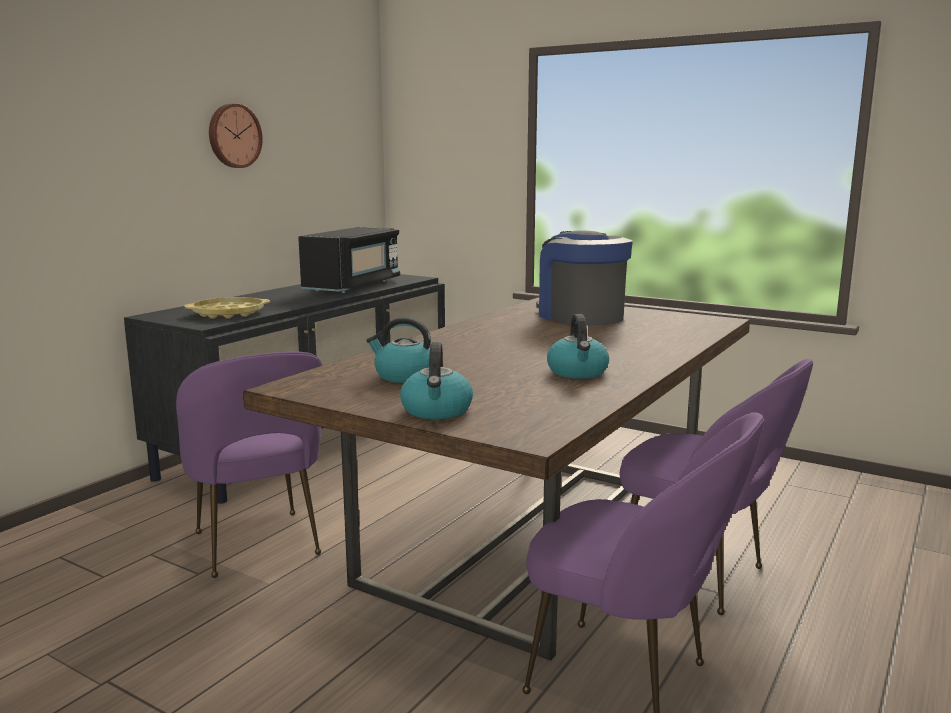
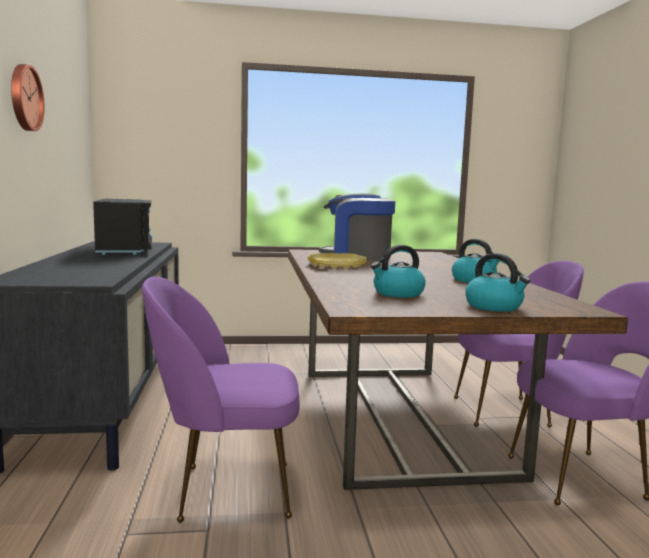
camera: 40 degrees left, 5 degrees down
purple chair [176,352,323,578] -> purple chair turned 150 degrees clockwise [142,277,300,523]
yellow tray [184,297,270,319] -> yellow tray moved to [308,253,367,269]

